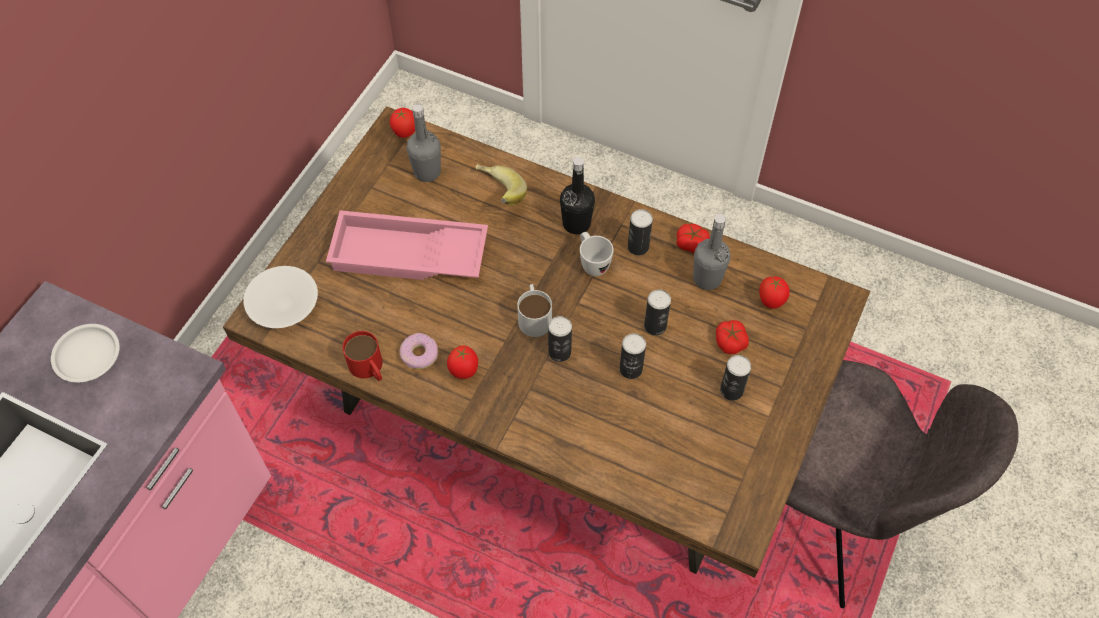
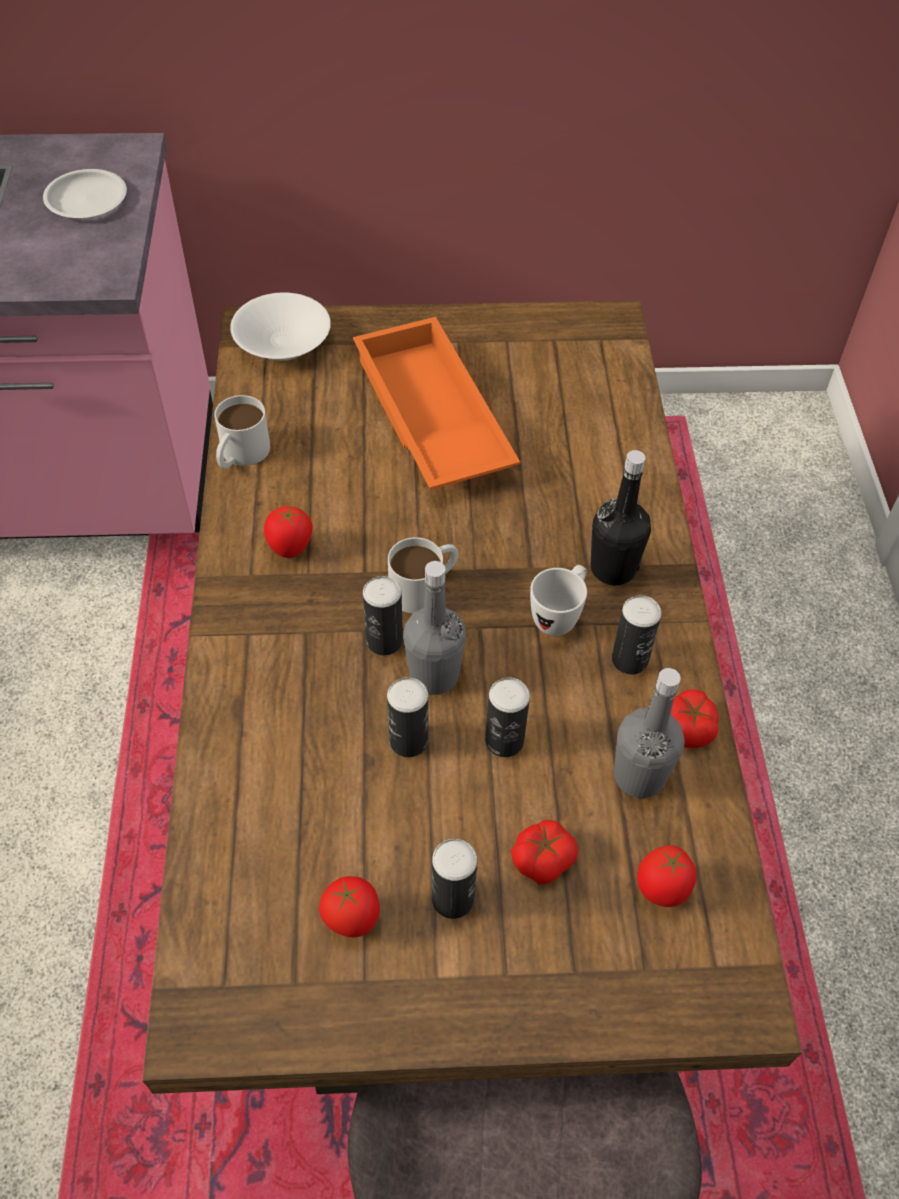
camera: 60 degrees right, 5 degrees down
pink tray [326,210,488,280] -> orange tray [353,317,520,489]
red mug [342,331,383,381] -> white mug [214,395,270,469]
tomato [390,108,415,138] -> tomato moved to [319,876,380,938]
donut [400,333,438,369] -> none
grey bottle [407,104,441,182] -> grey bottle moved to [403,561,466,695]
banana [475,164,527,205] -> none

